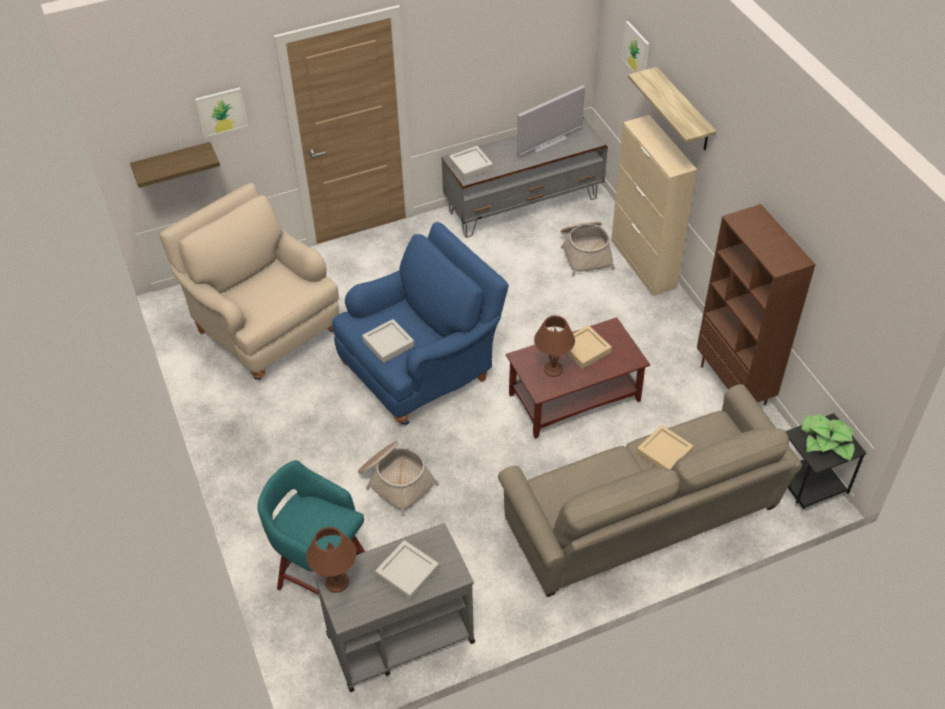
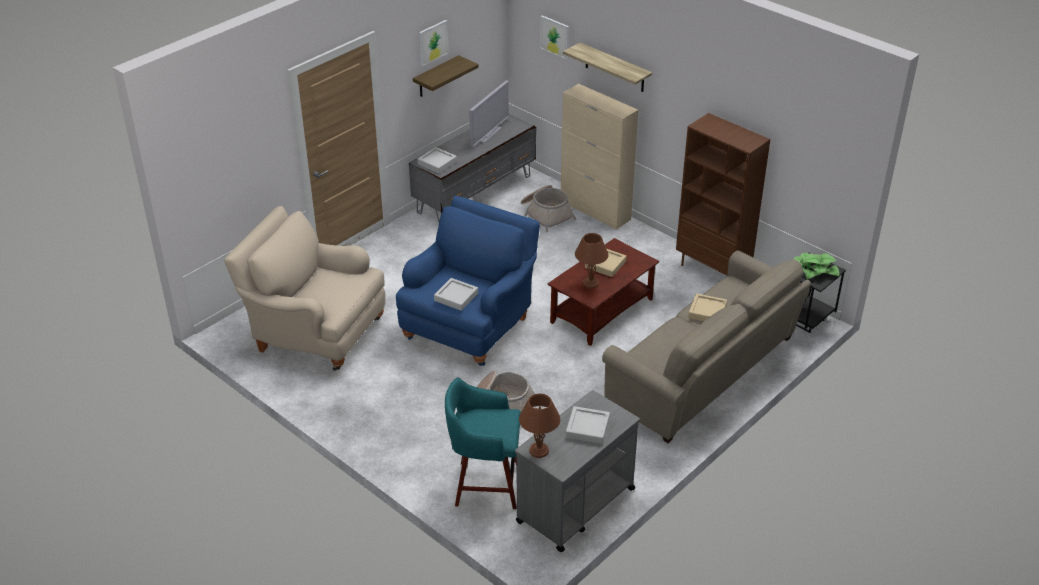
camera: 25 degrees left, 10 degrees down
shelf [130,142,220,188] -> shelf moved to [413,55,479,97]
picture [195,87,248,138] -> picture moved to [419,20,449,66]

